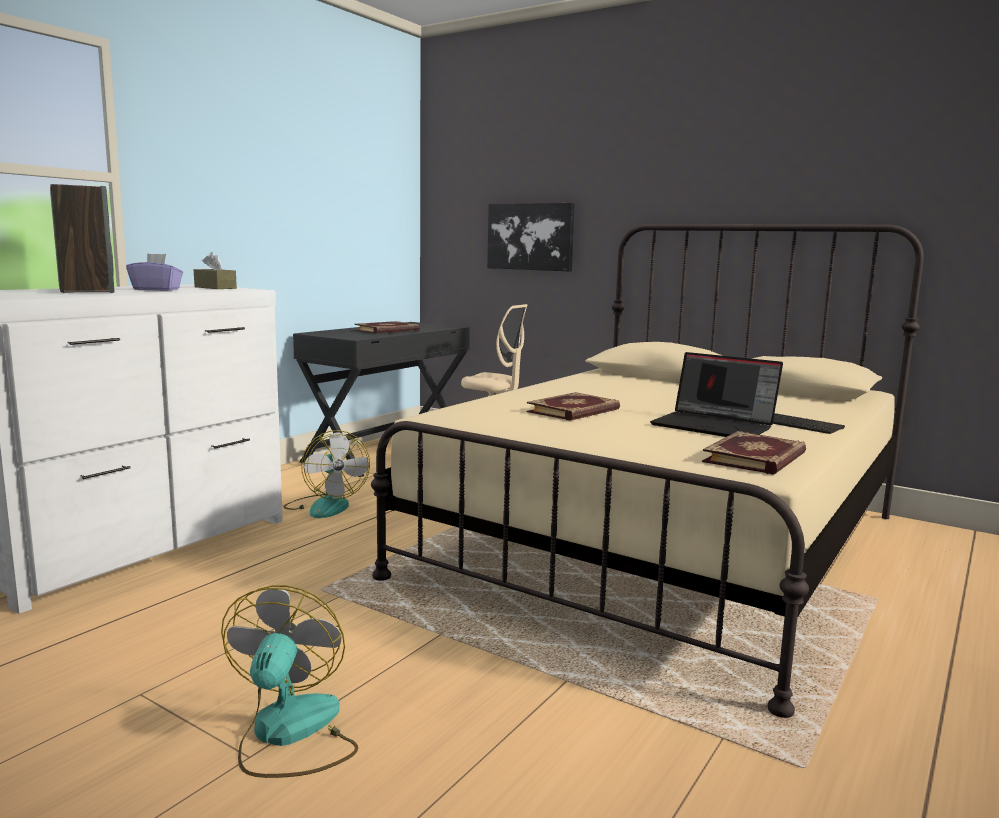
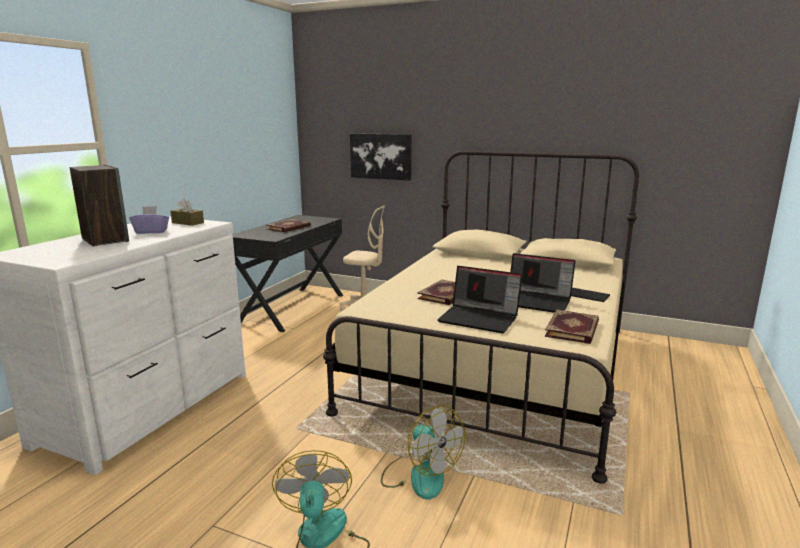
camera: 10 degrees left, 5 degrees up
fan [284,430,370,518] -> fan moved to [381,405,465,499]
none -> laptop [437,266,522,333]

